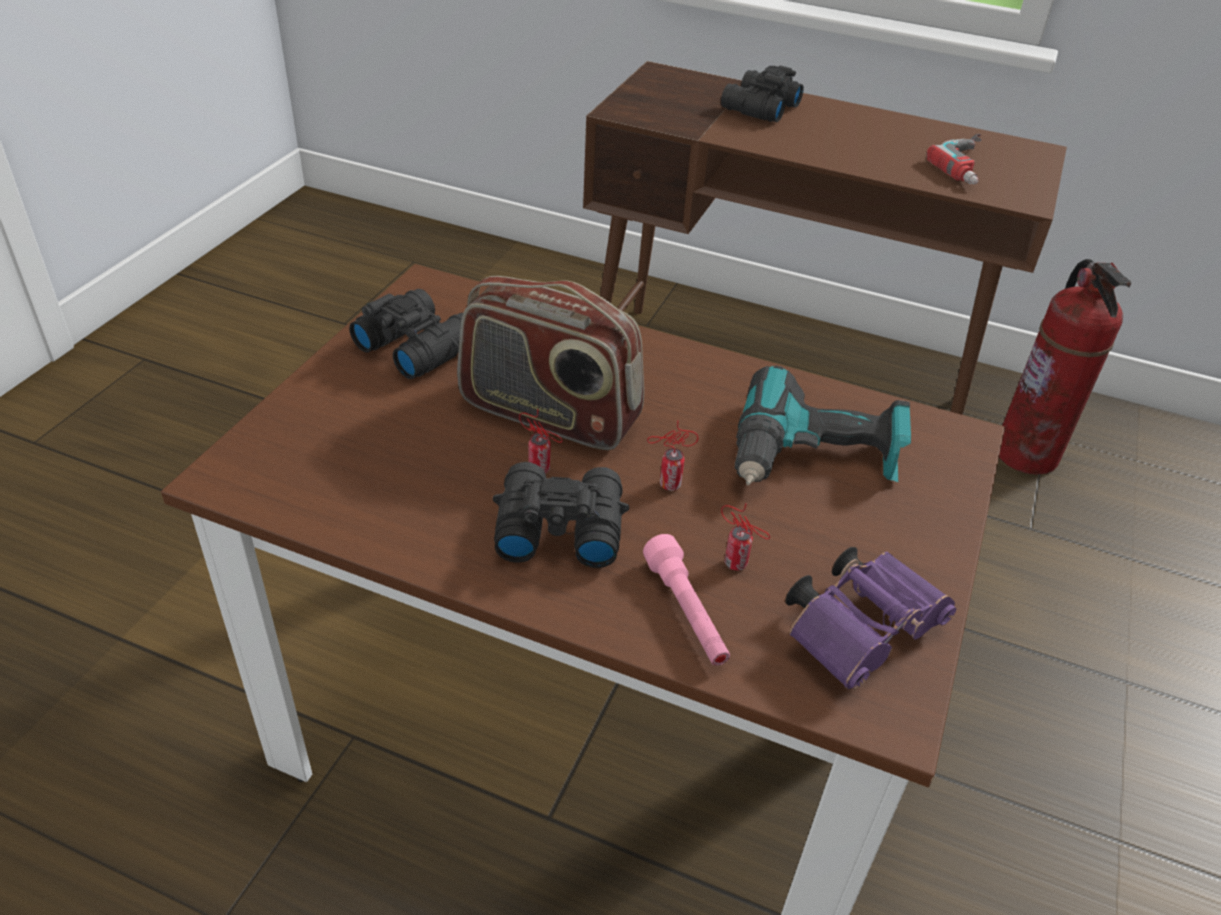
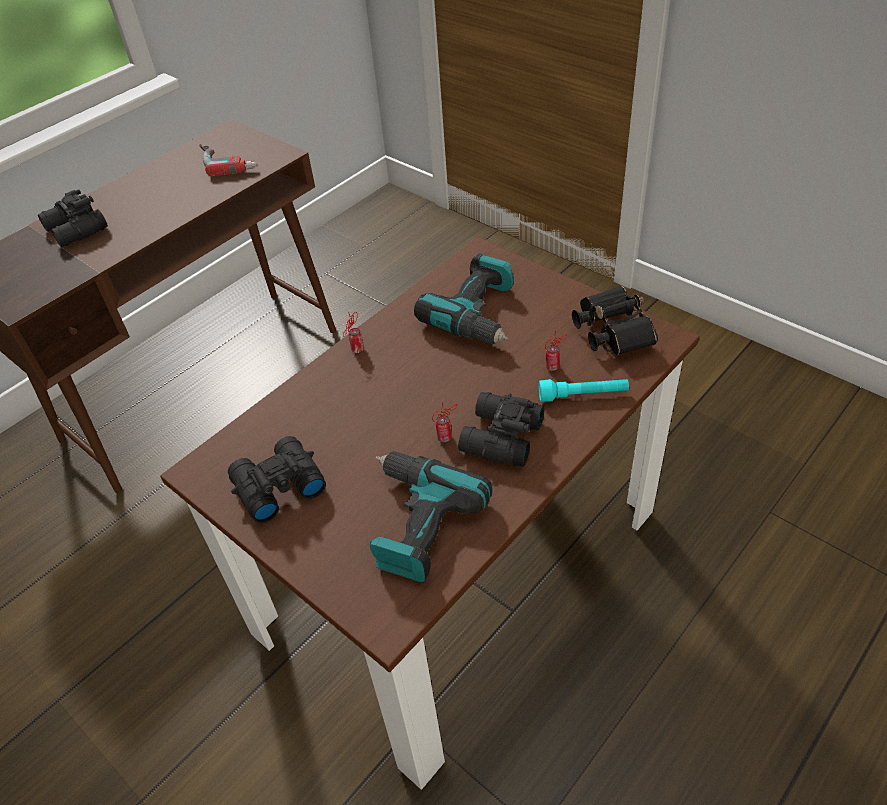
camera: 65 degrees left, 5 degrees up
radio [457,276,644,450] -> none
pink flashlight [643,534,730,665] -> turquoise flashlight [539,379,629,402]
can [647,420,698,491] -> can moved to [343,312,364,353]
purple binoculars [785,547,956,690] -> black binoculars [572,286,658,355]
fire extinguisher [999,259,1131,475] -> none
none -> power drill [370,451,492,583]

